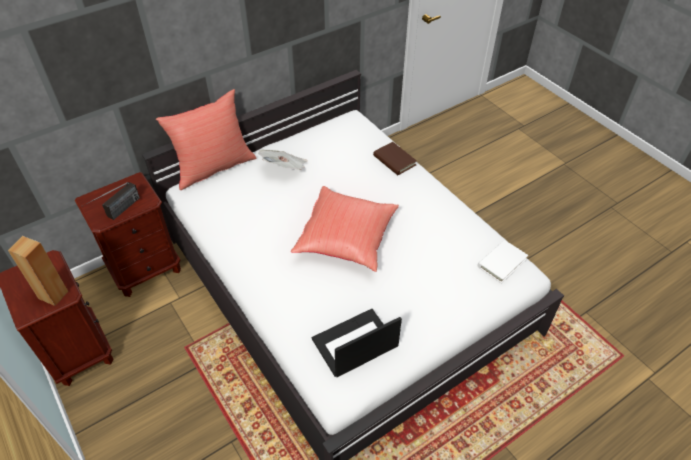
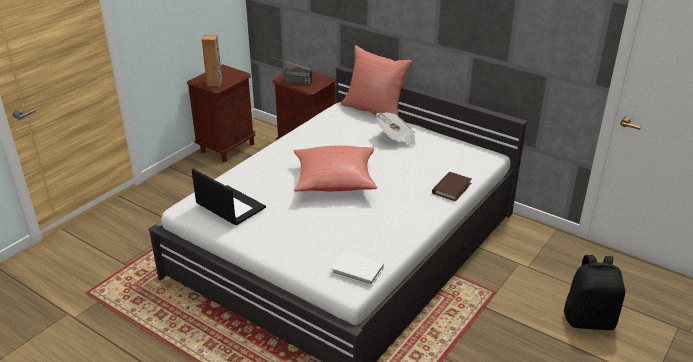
camera: 70 degrees right, 15 degrees down
none -> black backpack [564,255,625,330]

